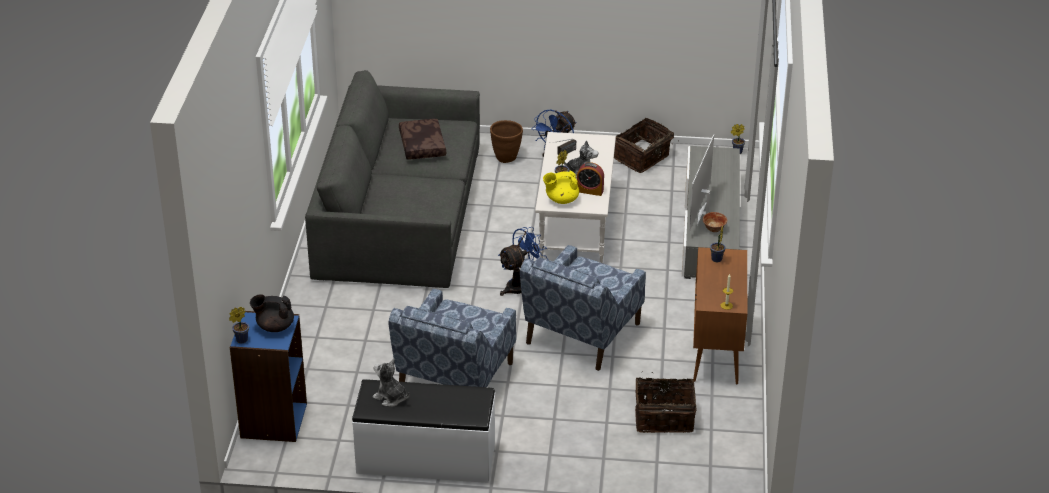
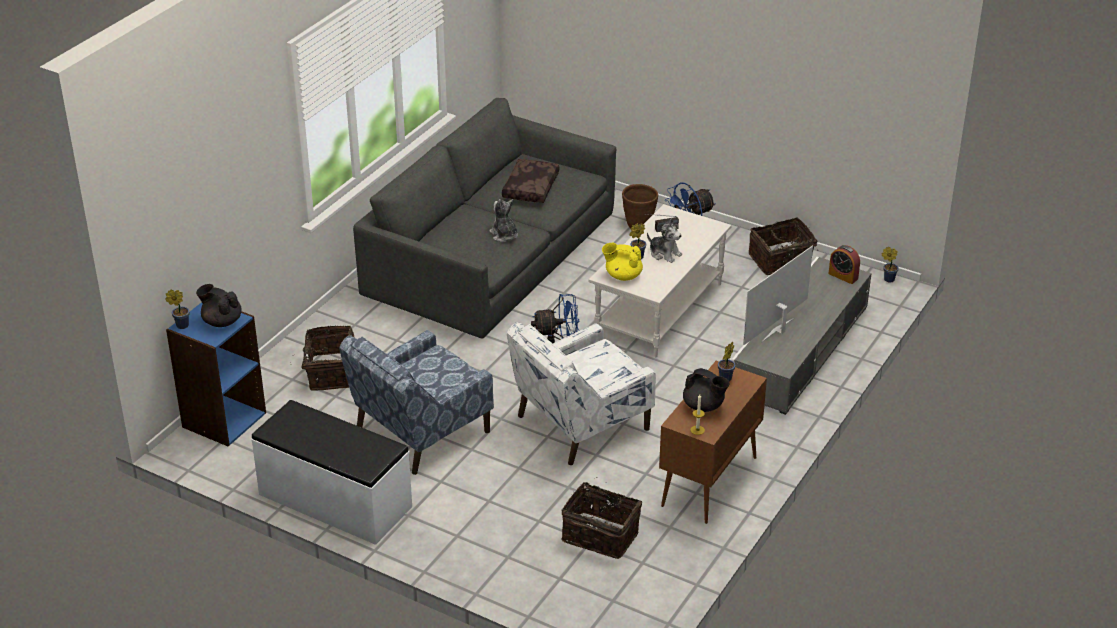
camera: 25 degrees right, 0 degrees up
plush toy [373,359,410,407] -> plush toy moved to [489,199,518,242]
blue armchair [520,245,646,371] -> white armchair [507,322,656,465]
alarm clock [577,162,604,196] -> alarm clock moved to [829,245,860,284]
bowl [703,212,727,232] -> none
none -> basket [302,326,355,391]
none -> black teapot [683,368,730,412]

